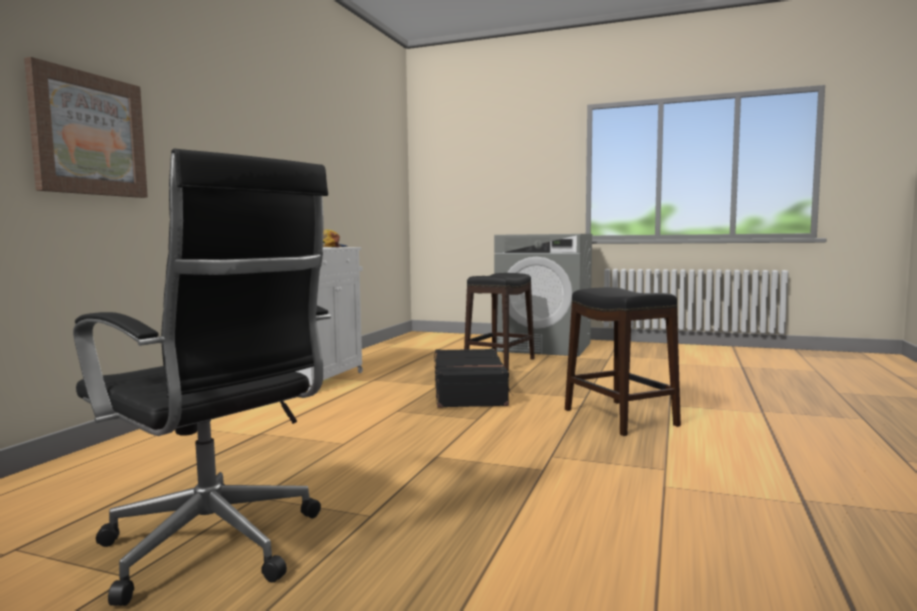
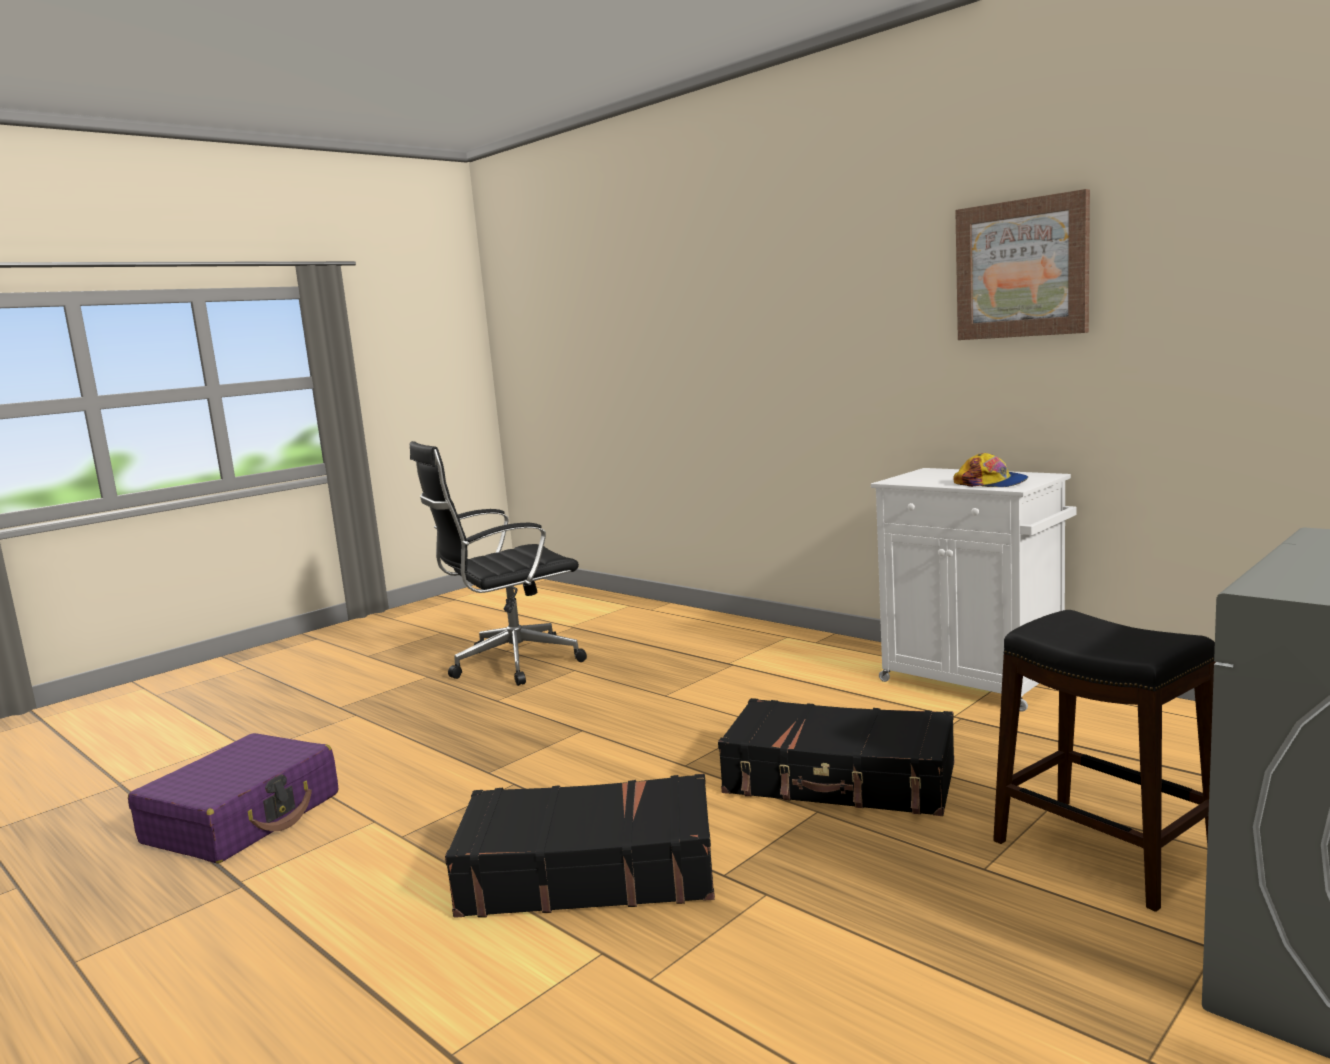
camera: 115 degrees right, 5 degrees up
picture [24,57,148,198] -> picture moved to [955,189,1090,340]
black stool [565,287,681,436] -> black suitcase [445,774,715,918]
none -> purple suitcase [128,733,338,863]

